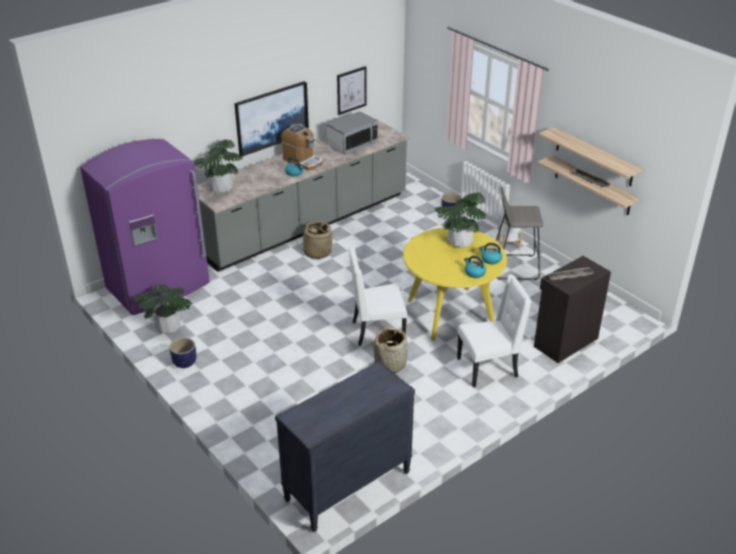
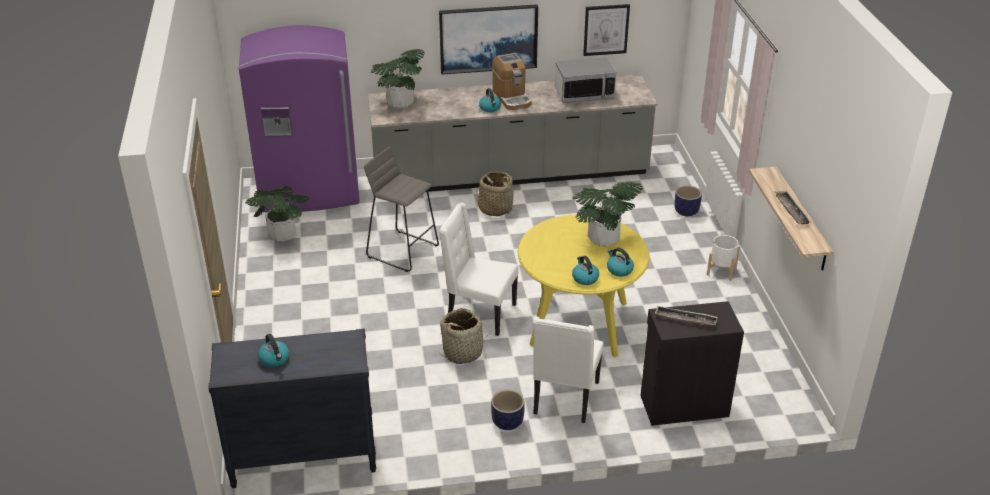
camera: 30 degrees right, 0 degrees up
planter [170,338,196,368] -> planter moved to [491,390,525,430]
white chair [457,275,532,388] -> white chair turned 90 degrees clockwise [533,316,604,423]
grey stool [496,187,543,280] -> grey stool moved to [364,146,439,272]
shelf [538,127,642,187] -> none
none -> kettle [258,334,289,367]

